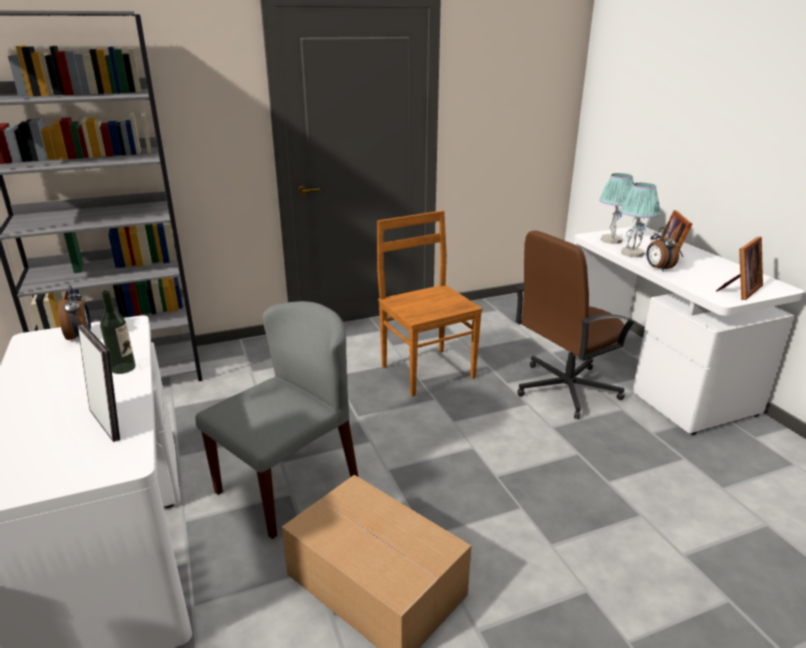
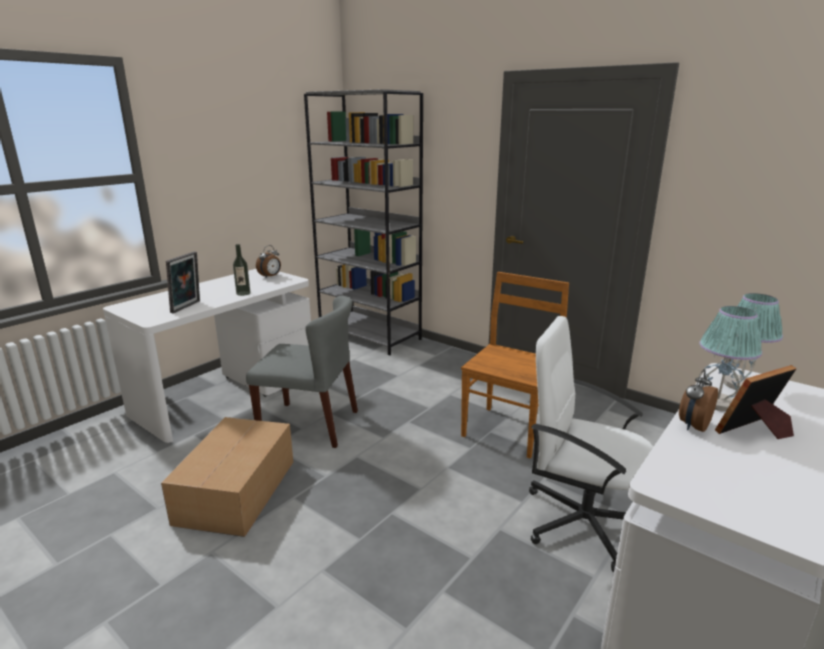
camera: 60 degrees right, 5 degrees down
brown office chair [516,231,636,419] -> white office chair [529,316,653,572]
picture frame [716,237,763,300] -> none

